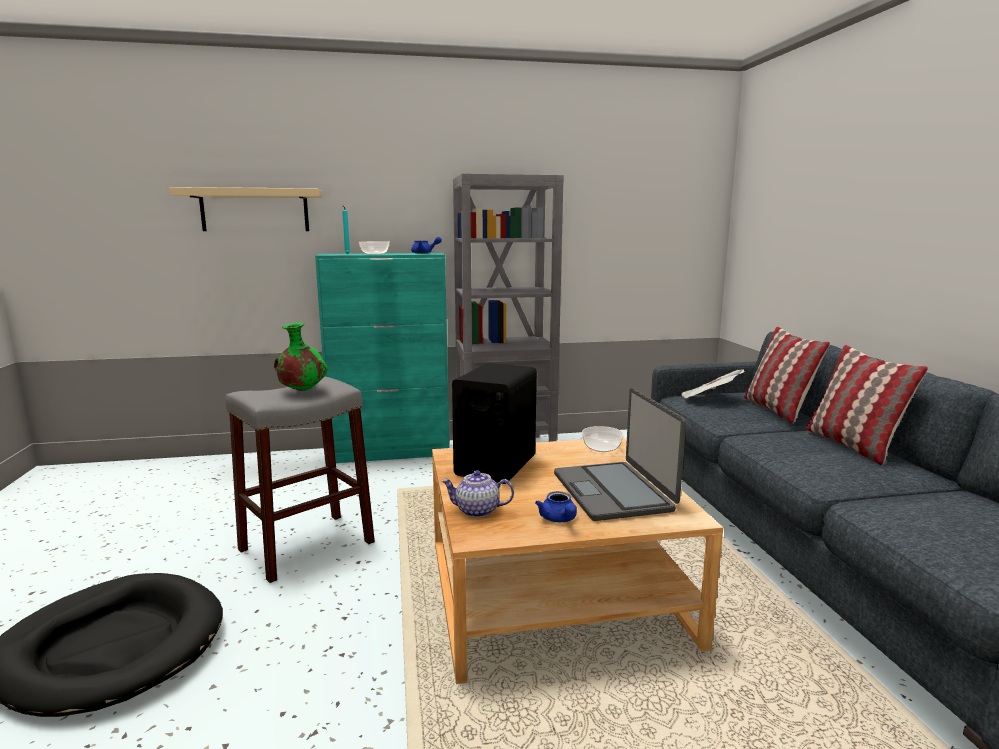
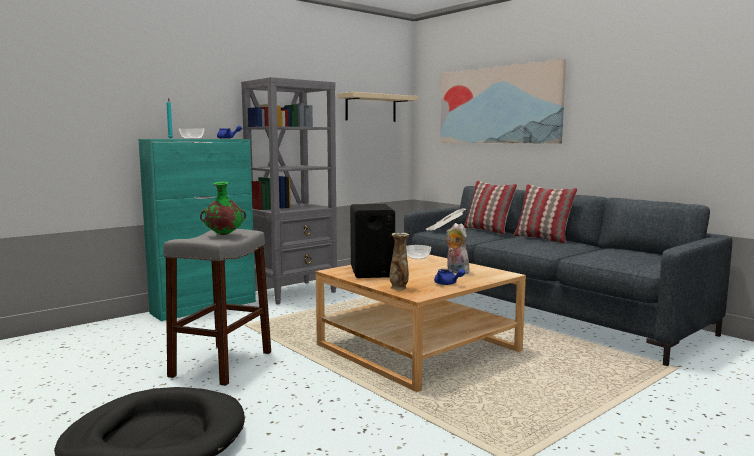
camera: 30 degrees left, 5 degrees down
beige shelf [169,187,322,231] -> beige shelf moved to [338,92,418,122]
teapot [441,470,514,518] -> vase [390,233,409,290]
laptop [554,388,686,521] -> plush toy [446,223,469,274]
none -> picture [440,59,566,144]

